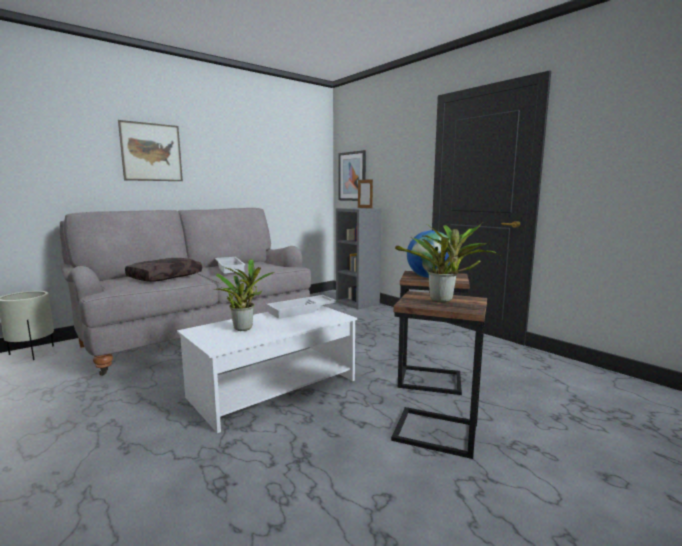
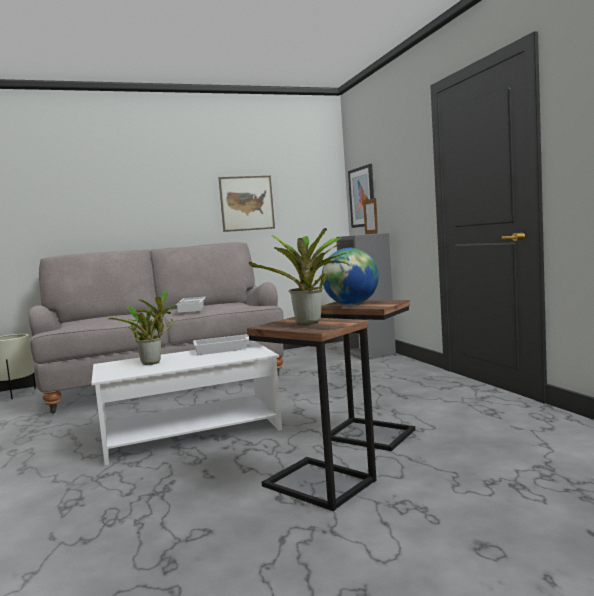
camera: 20 degrees right, 5 degrees down
picture [118,120,183,181] -> picture moved to [218,176,275,232]
brown pillow [125,258,202,282] -> none

